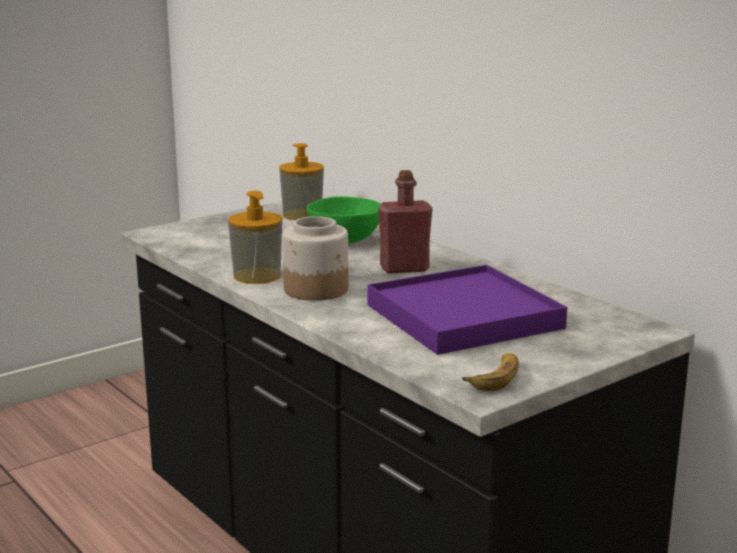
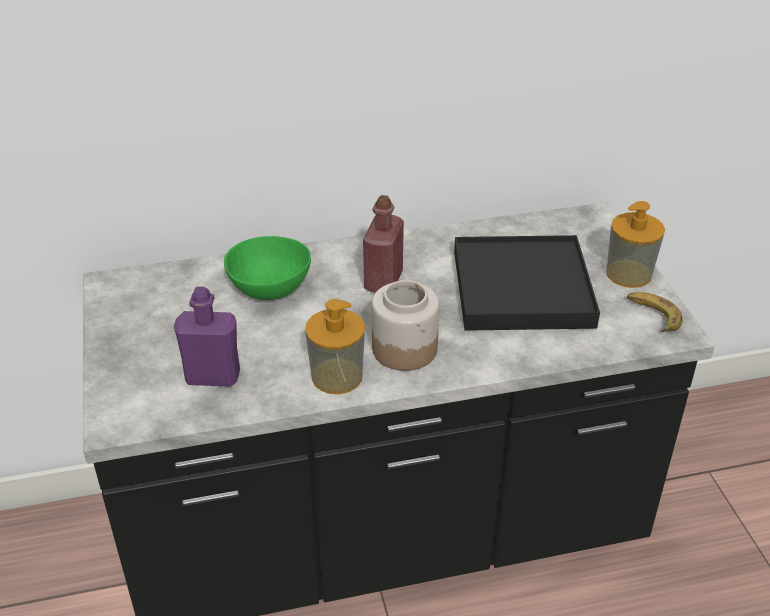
camera: 65 degrees left, 20 degrees up
soap dispenser [279,143,324,220] -> soap dispenser moved to [606,201,665,288]
purple tray [367,265,567,355] -> black tray [454,235,600,331]
none -> purple bottle [174,286,240,386]

